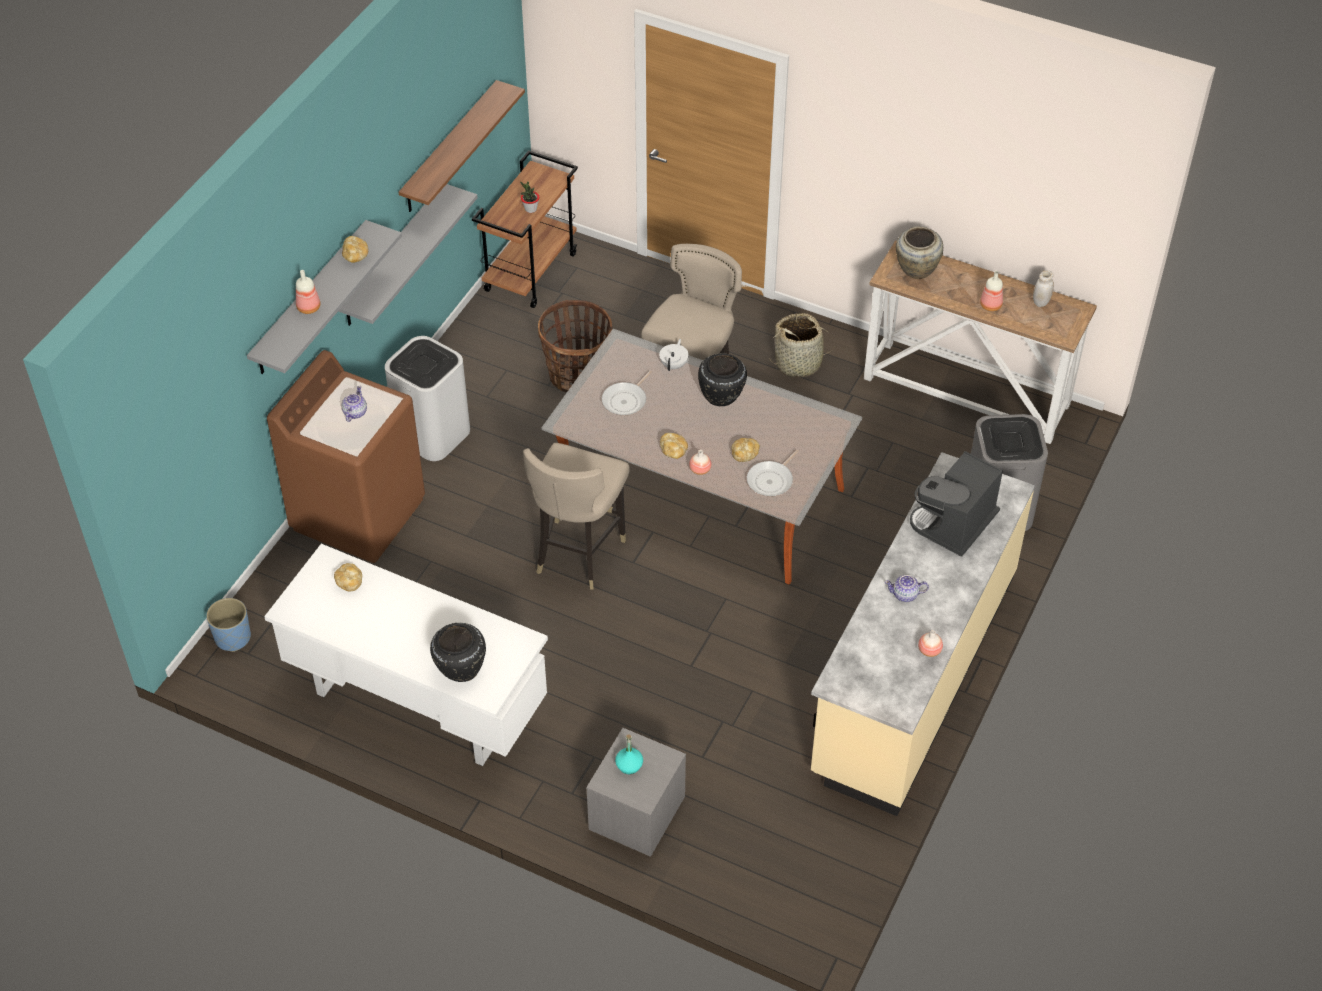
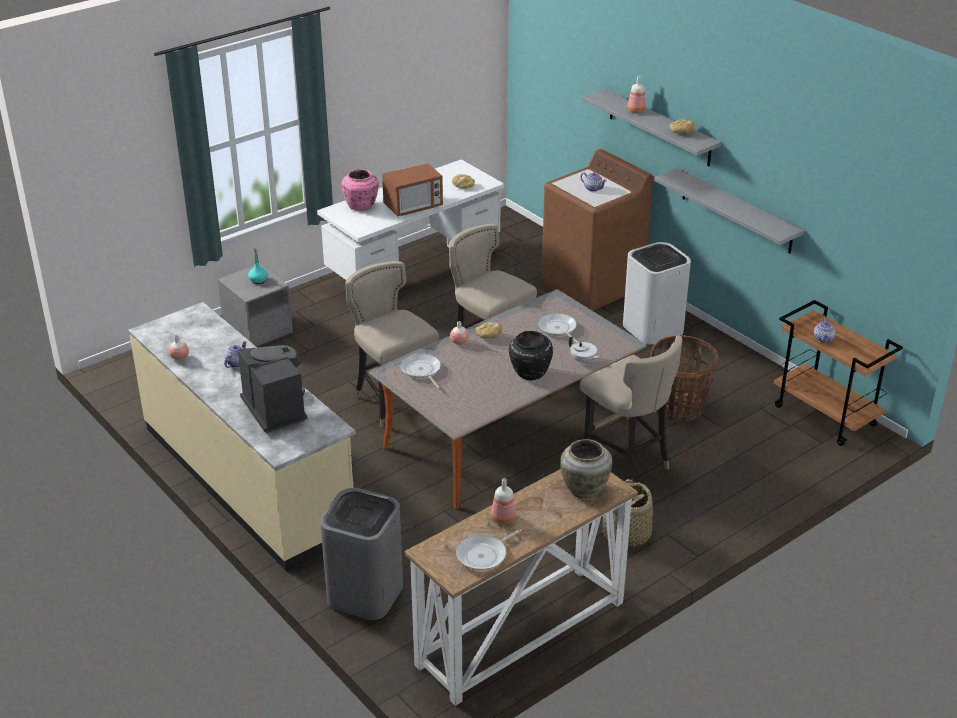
camera: 115 degrees right, 15 degrees down
blue planter [206,598,251,652] -> none
shelf [398,80,525,212] -> none
black vase [430,623,486,682] -> pink vase [341,169,379,211]
potted plant [520,181,539,213] -> teapot [814,318,836,343]
bread [731,438,760,462] -> none
white jar [1033,270,1054,307] -> frying pan [456,529,522,570]
none -> beige stool [345,261,439,428]
none -> microwave [382,163,443,217]

